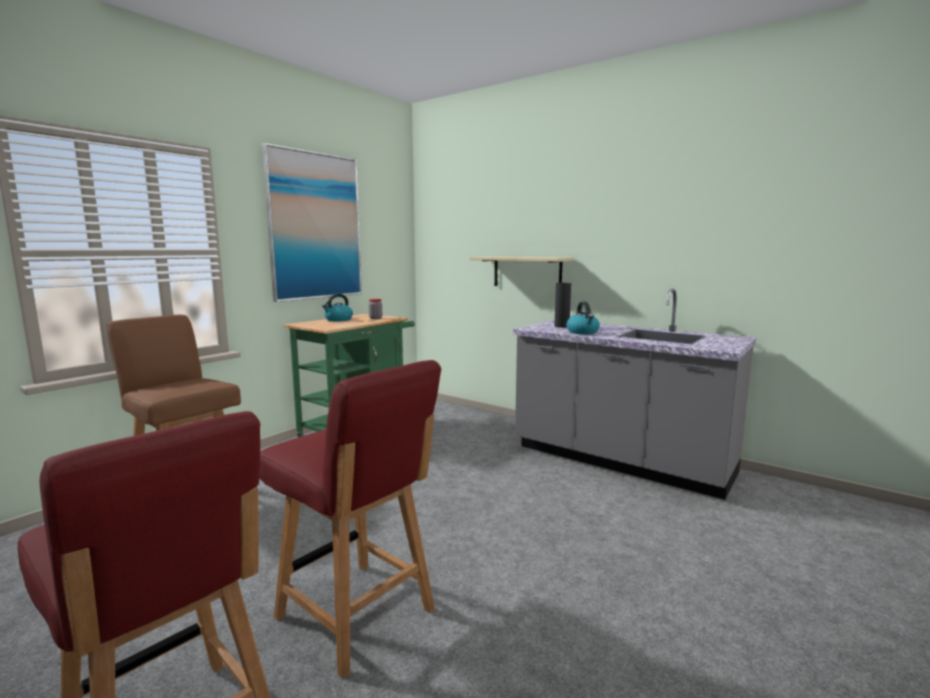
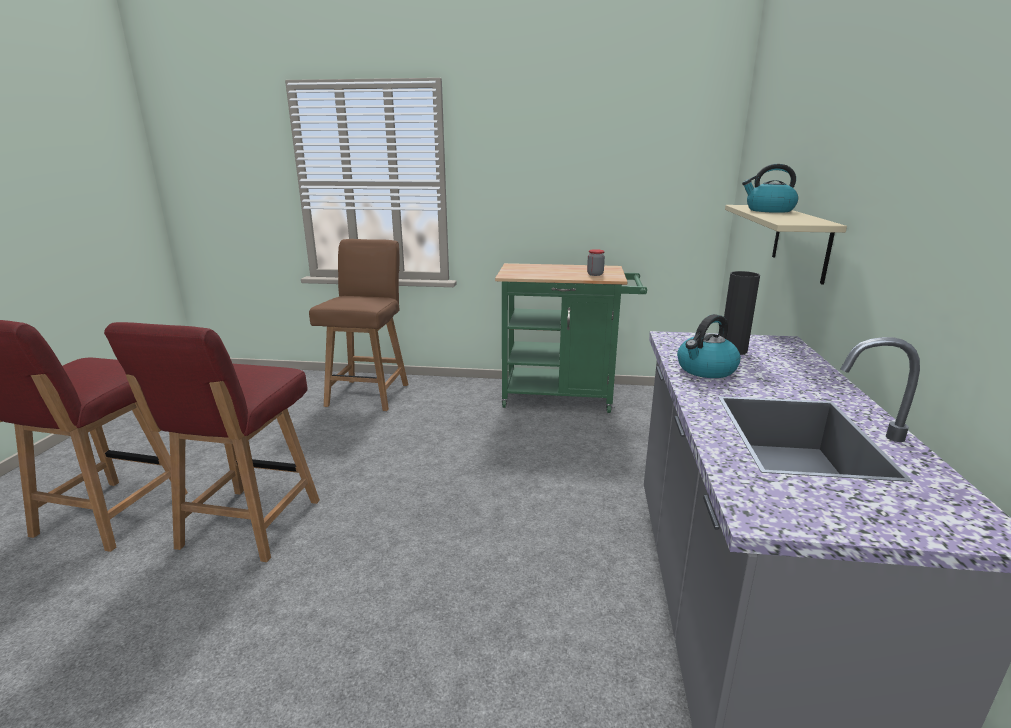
camera: 60 degrees right, 10 degrees up
picture [262,143,362,302] -> none
kettle [322,294,353,321] -> kettle moved to [742,164,798,213]

